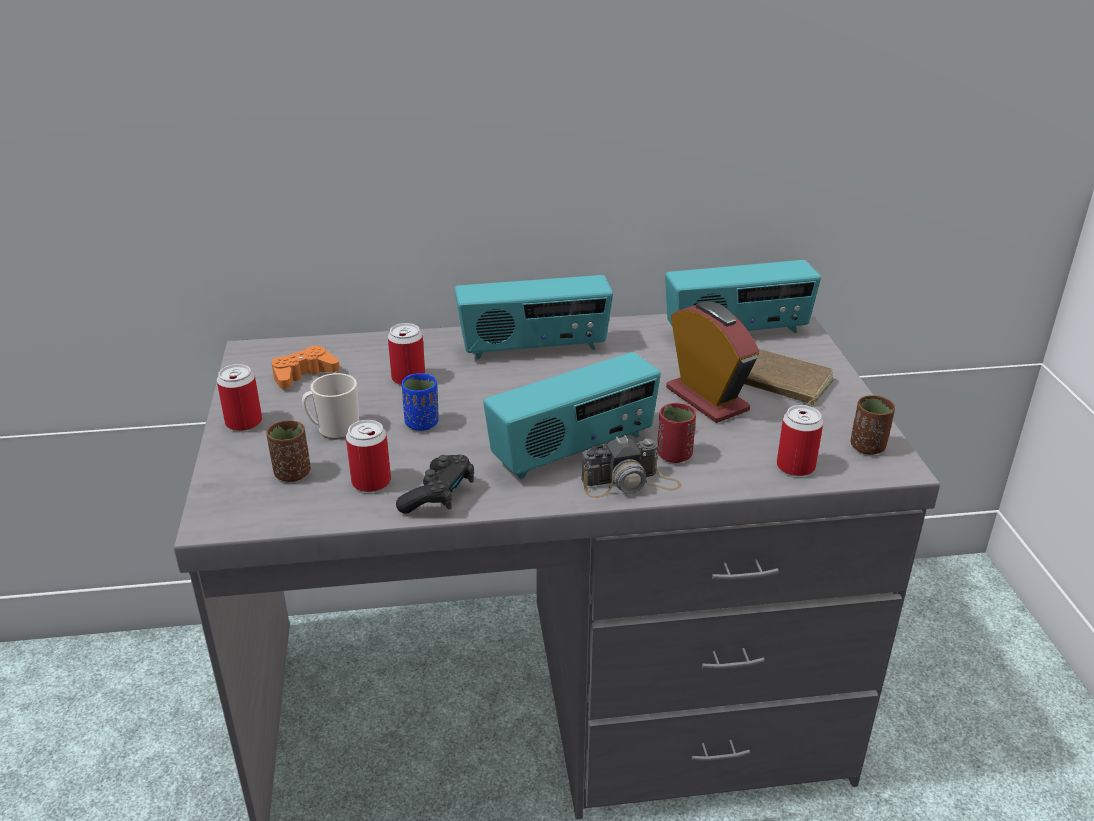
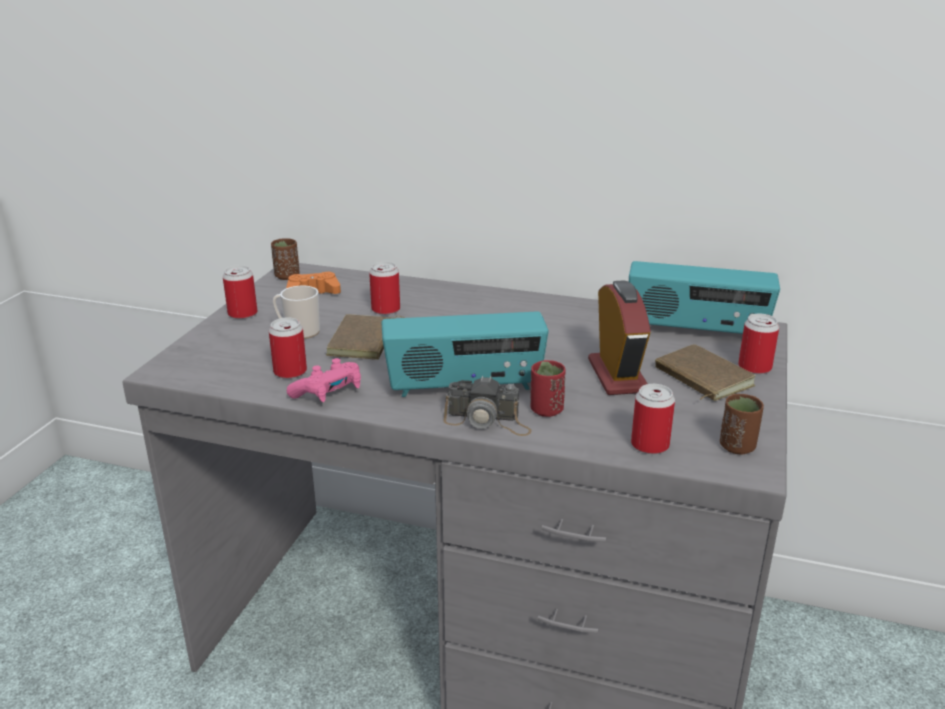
camera: 25 degrees right, 5 degrees down
brown cup [266,420,311,482] -> brown cup moved to [271,238,300,280]
black game controller [396,455,474,514] -> pink game controller [287,358,361,402]
blue cup [402,373,439,431] -> brown book [326,314,404,360]
radio [454,275,613,359] -> none
none -> can [738,314,779,374]

